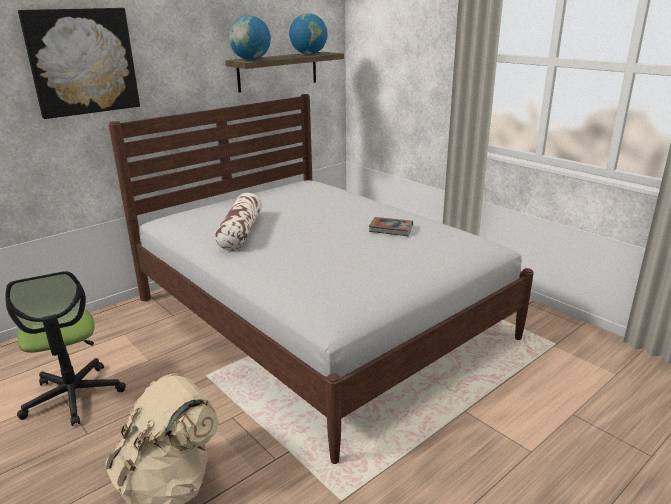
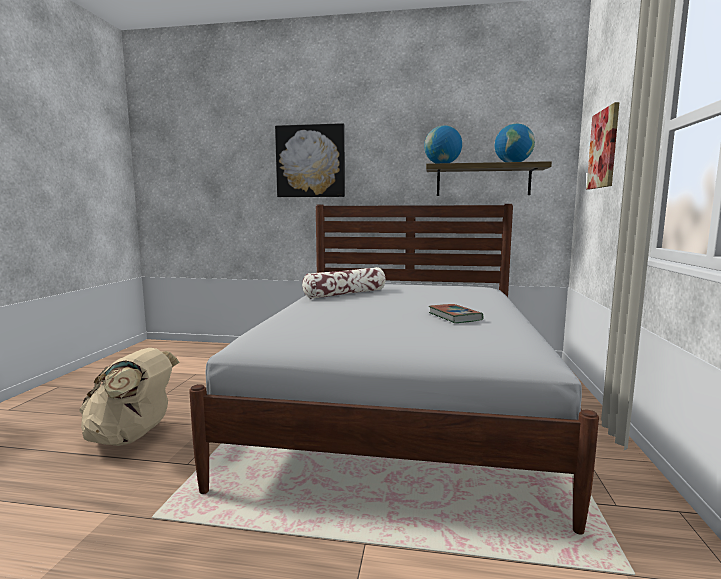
camera: 50 degrees right, 15 degrees down
office chair [5,271,126,426] -> none
none -> picture [586,102,619,189]

